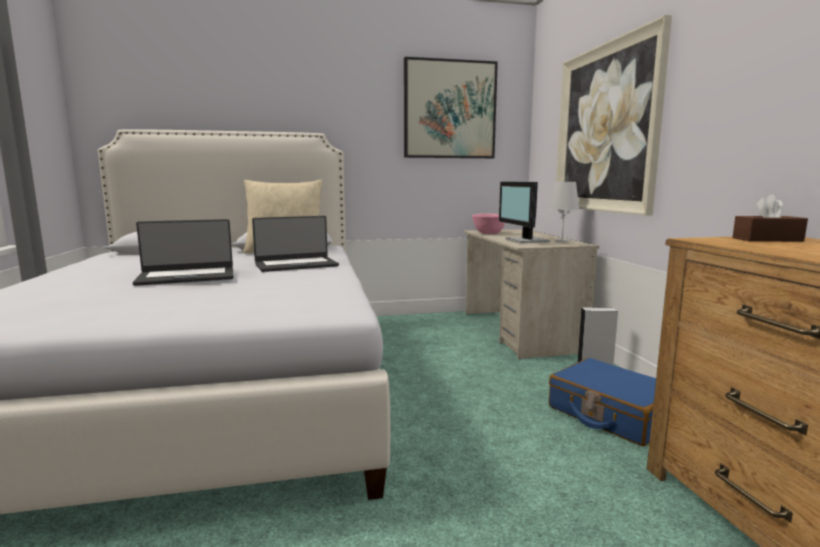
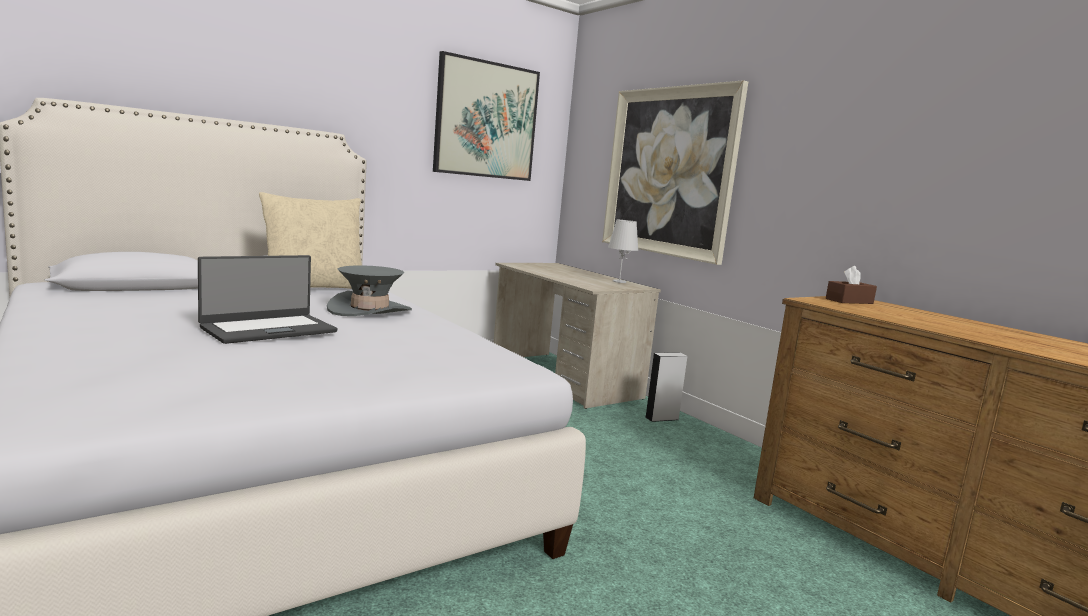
camera: 25 degrees left, 0 degrees up
laptop [252,216,339,272] -> grey hat [327,265,412,316]
pink bowl [472,213,505,234] -> none
monitor [499,182,550,244] -> none
blue suitcase [549,358,656,446] -> none

